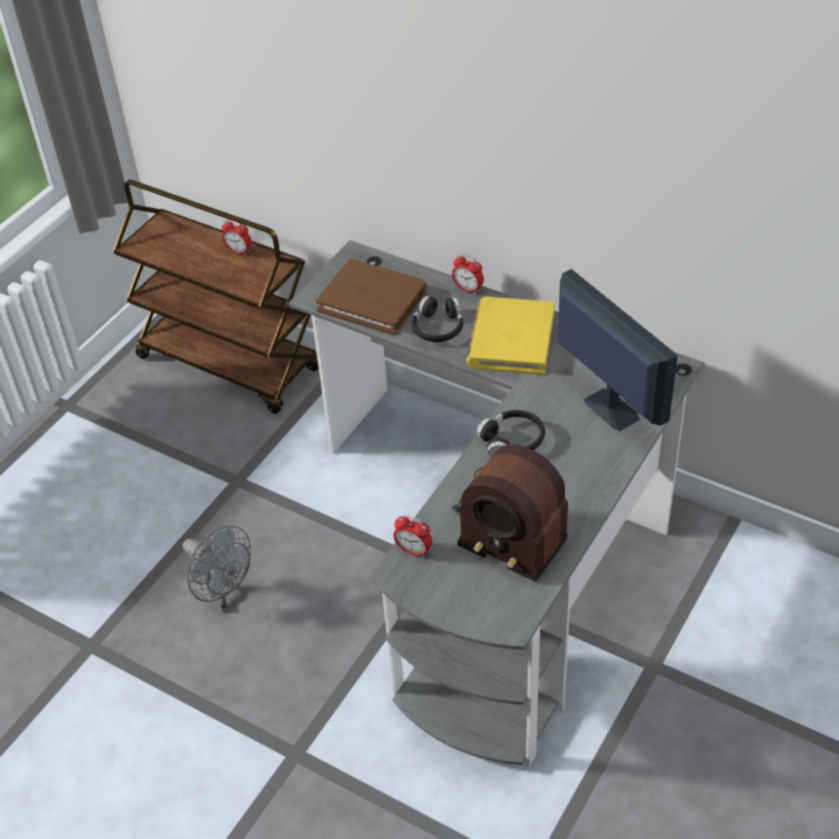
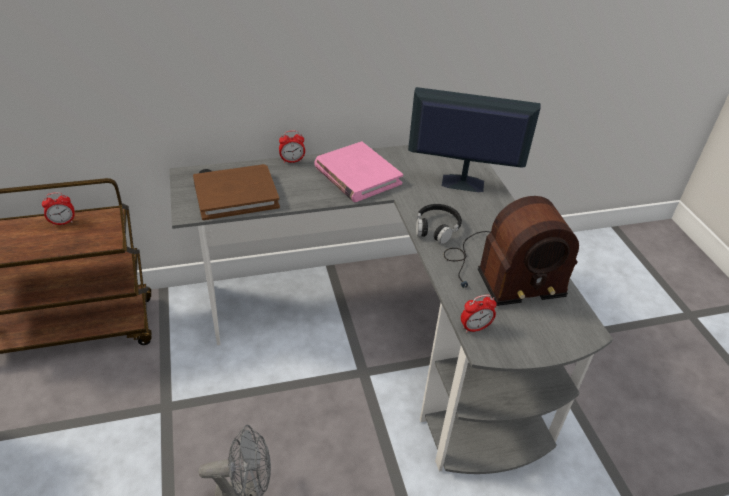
camera: 50 degrees left, 5 degrees down
black headphones [412,296,463,342] -> none
yellow book [466,297,554,375] -> pink book [314,141,403,202]

